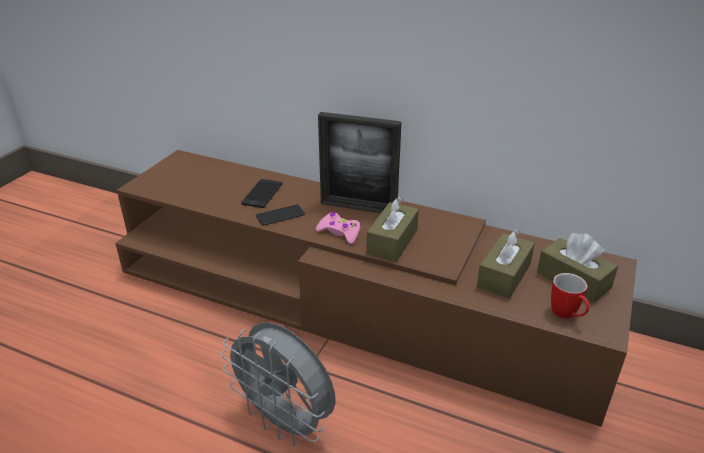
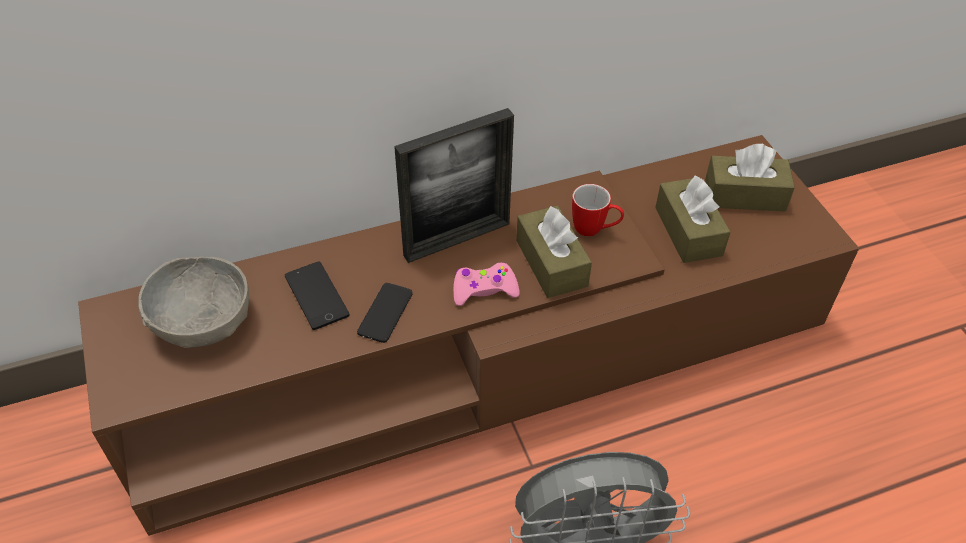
camera: 45 degrees left, 15 degrees up
mug [551,273,590,319] -> mug moved to [572,184,624,237]
none -> grey bowl [138,256,249,348]

